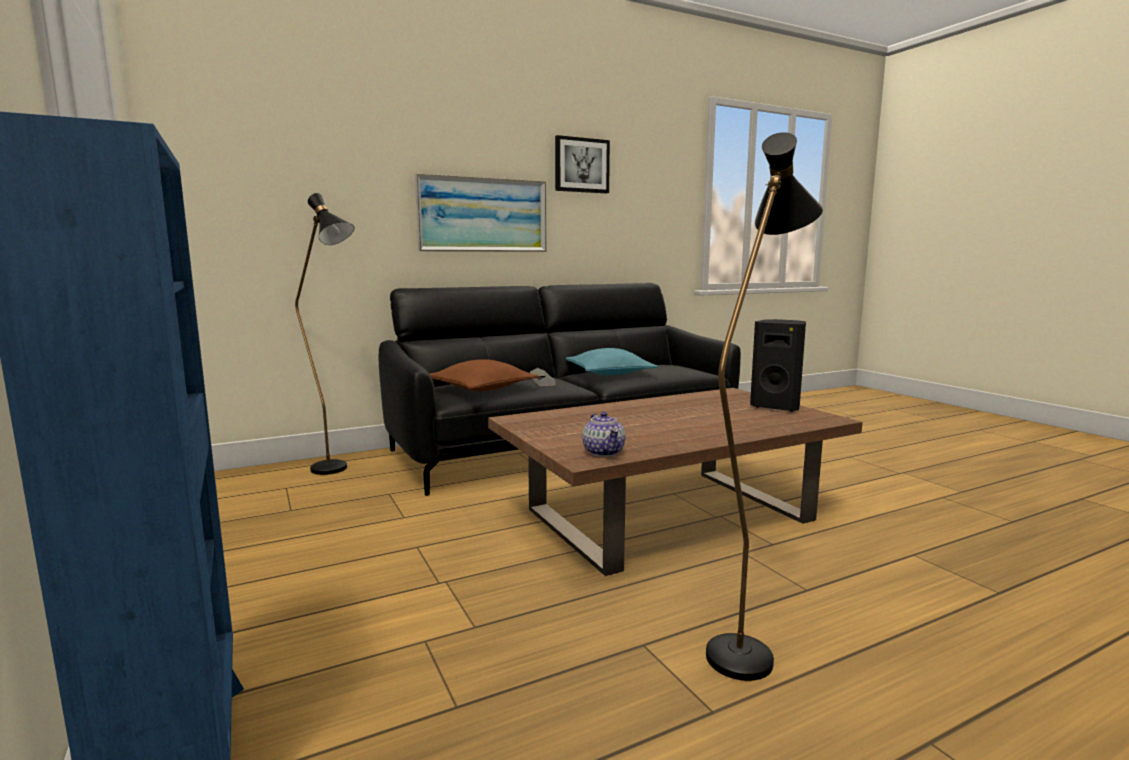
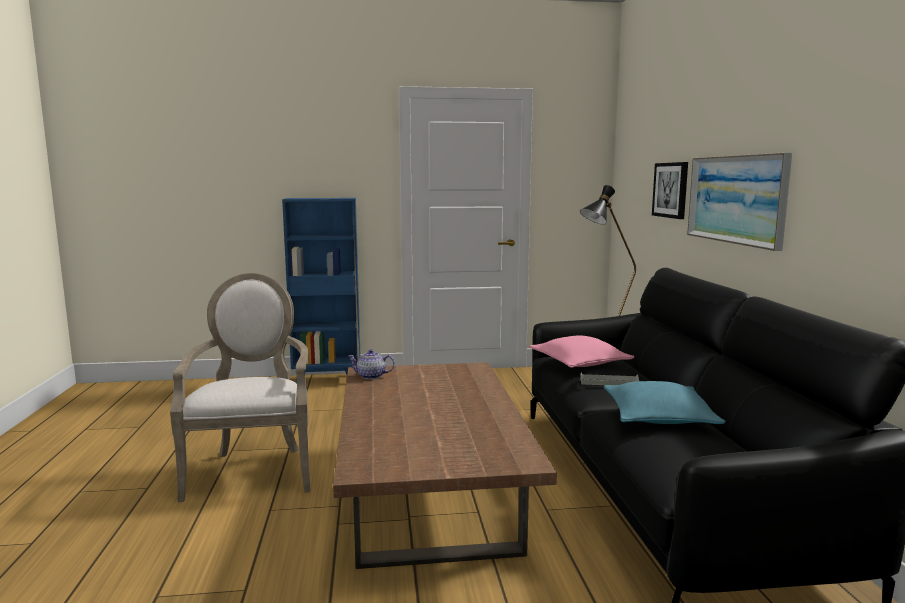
camera: 110 degrees right, 0 degrees up
brown pillow [430,359,539,391] -> pink pillow [529,336,634,368]
picture [555,135,610,193] -> picture moved to [652,162,688,219]
black floor lamp [706,132,823,681] -> armchair [170,273,311,502]
black speaker [750,319,806,412] -> none

